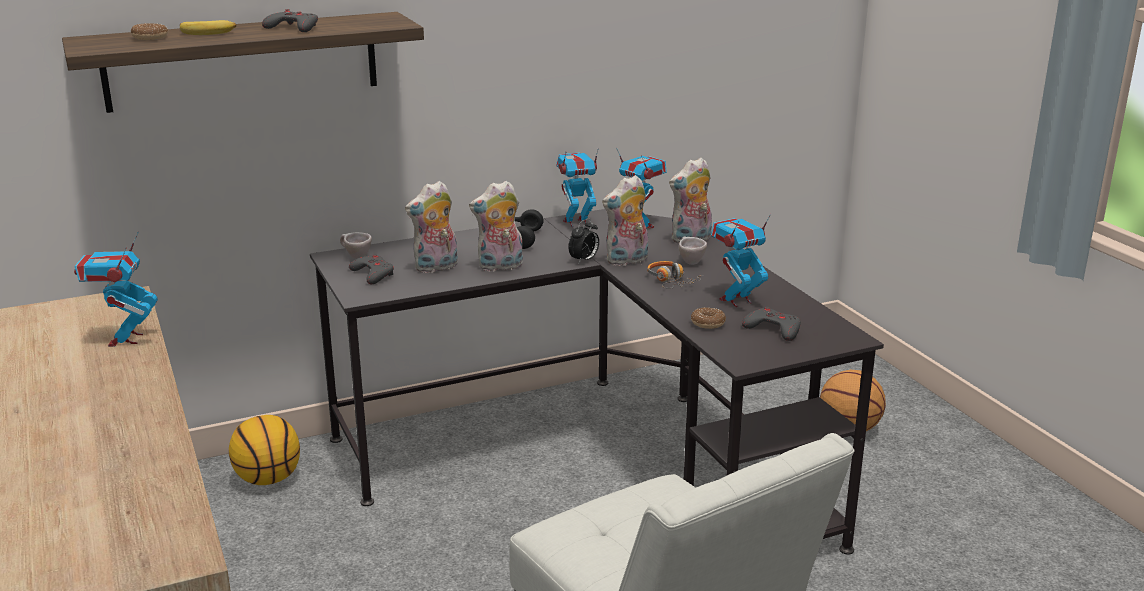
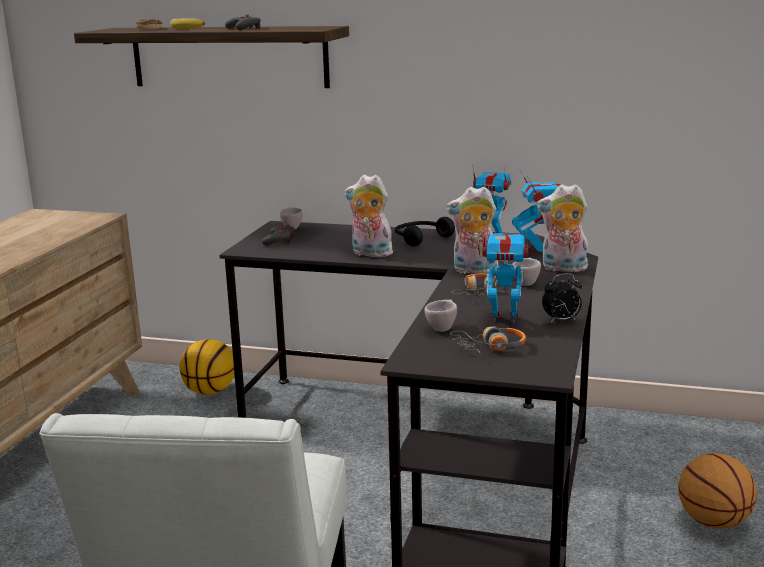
camera: 40 degrees right, 5 degrees down
toy robot [74,232,158,347] -> none
plush toy [405,181,458,273] -> none
alarm clock [568,218,599,263] -> alarm clock moved to [542,273,582,322]
donut [691,307,726,329] -> beige cup [425,299,457,332]
grey game controller [742,307,801,341] -> headphones [450,326,526,353]

